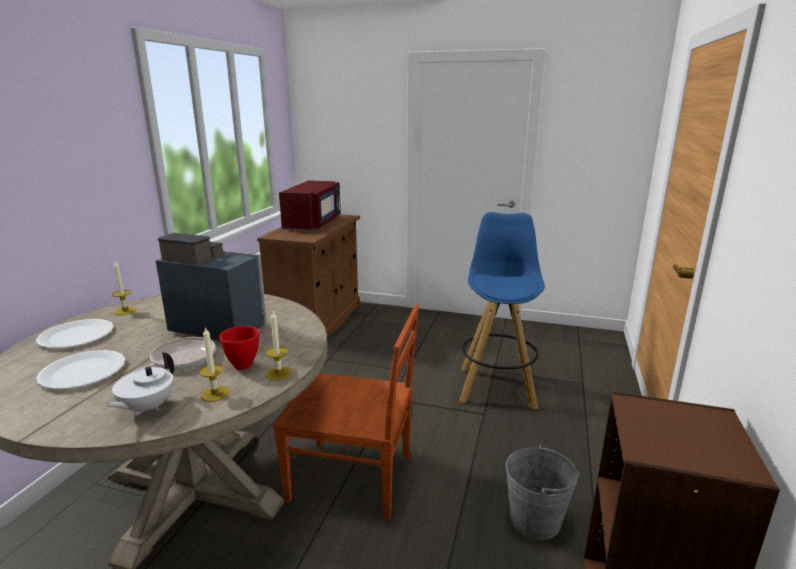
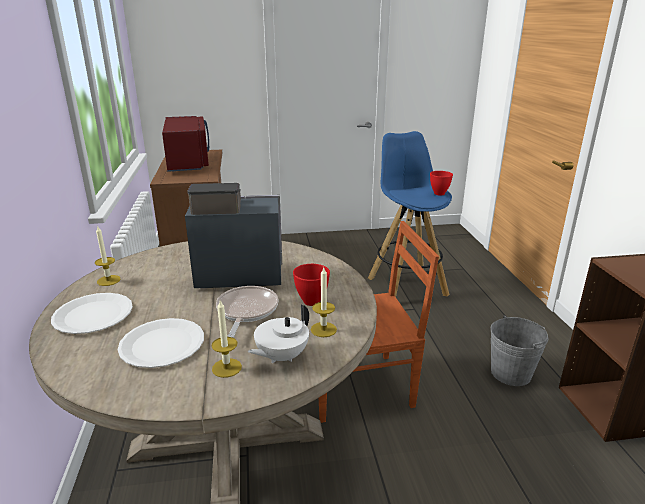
camera: 25 degrees left, 5 degrees up
white teapot [104,352,174,416] -> white teapot turned 45 degrees clockwise [248,304,309,363]
candle [265,312,292,381] -> candle moved to [211,300,242,378]
none -> red bowl [430,171,453,196]

